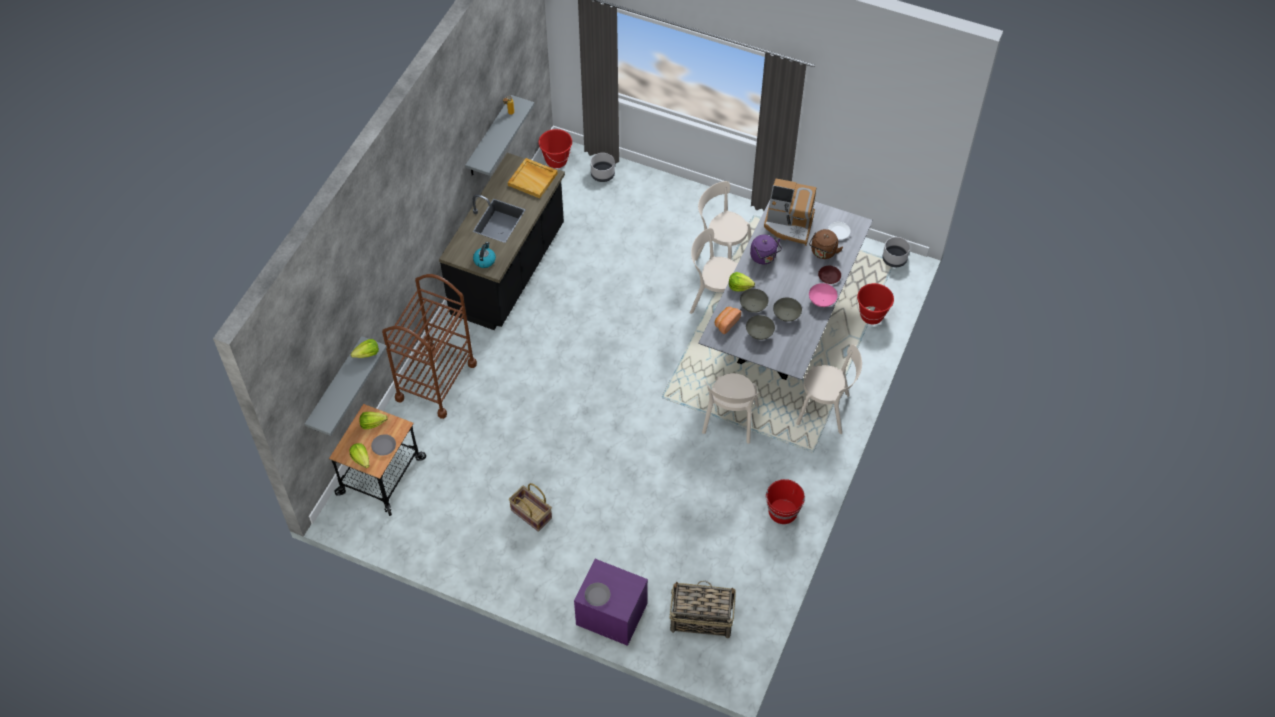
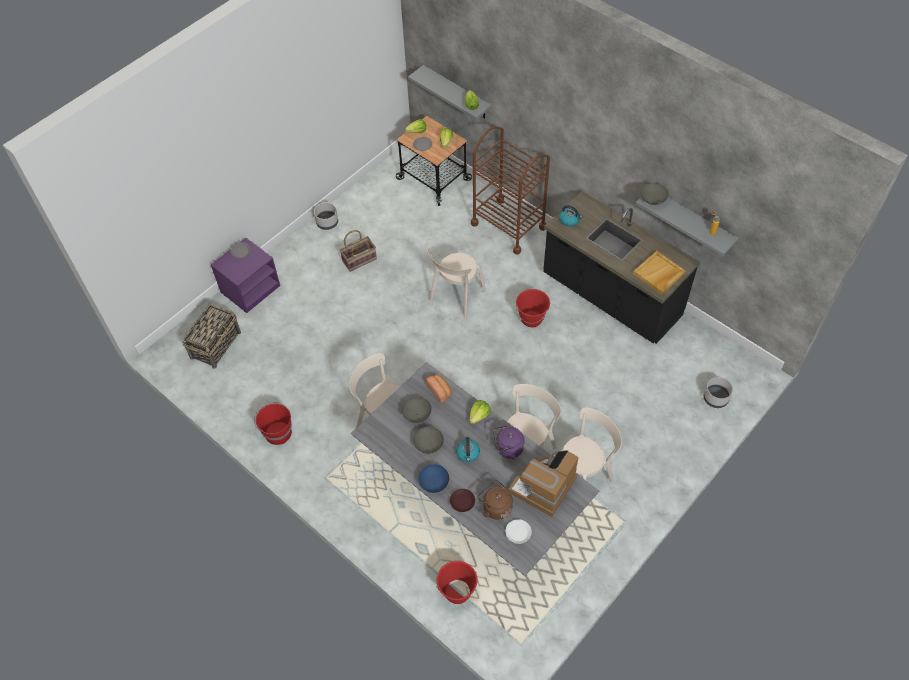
camera: 110 degrees right, 0 degrees up
red bucket [538,129,572,168] -> red bucket moved to [516,289,550,327]
grey bowl [740,289,768,313] -> grey bowl moved to [640,183,669,205]
beige chair [796,344,862,434] -> beige chair moved to [427,249,486,318]
pink bowl [809,283,838,307] -> blue bowl [418,464,449,493]
grey planter [882,237,910,267] -> grey planter moved to [314,203,338,230]
none -> kettle [456,437,480,462]

